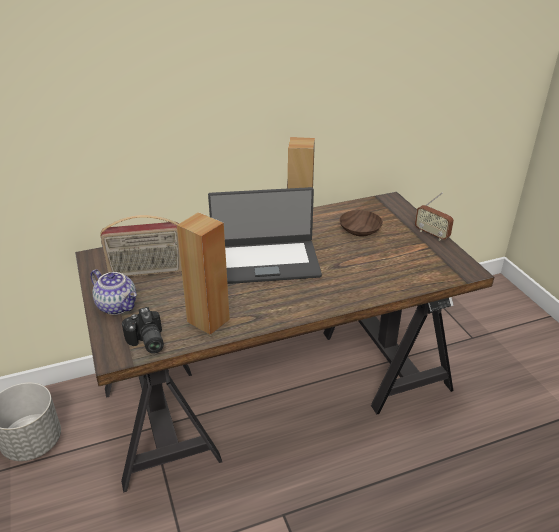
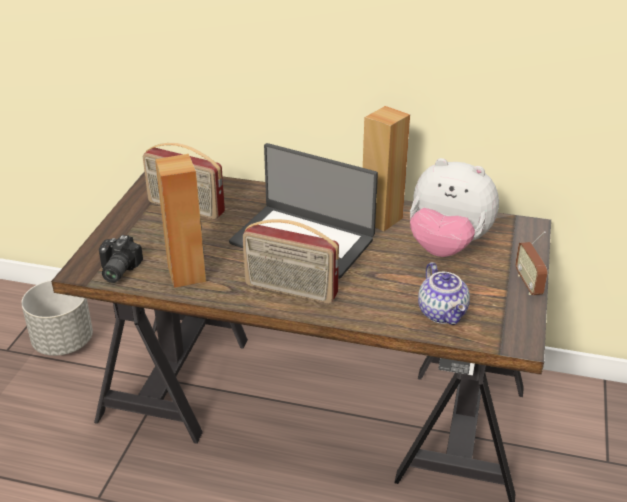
camera: 35 degrees right, 0 degrees up
teapot [90,269,137,315] -> teapot moved to [418,262,470,325]
brown bowl [339,210,383,237] -> plush toy [410,158,499,257]
none -> radio [243,219,339,304]

